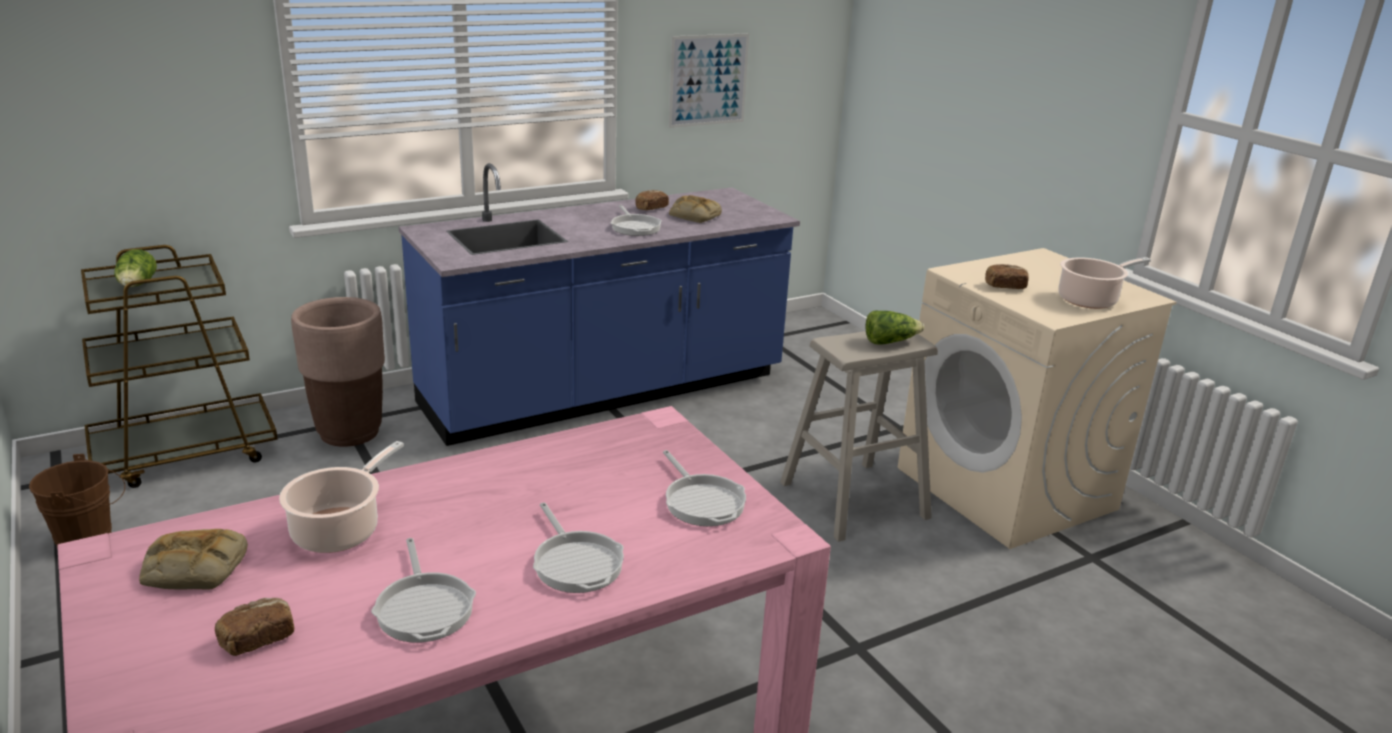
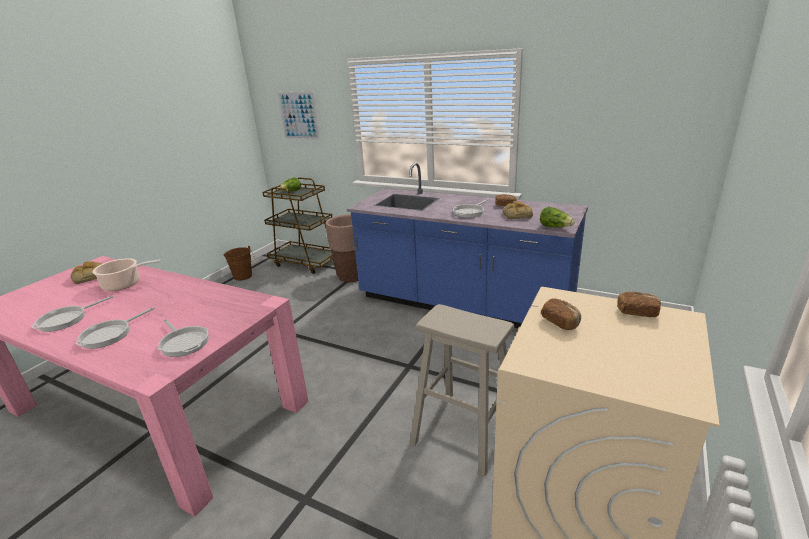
camera: 60 degrees right, 0 degrees up
bread [215,598,294,656] -> bread moved to [617,291,661,317]
frying pan [663,450,746,526] -> frying pan turned 75 degrees counterclockwise [158,319,209,357]
picture [668,33,749,128] -> picture moved to [277,91,321,140]
lettuce [865,311,924,345] -> lettuce moved to [540,206,575,227]
cooking pot [1058,257,1151,309] -> none

